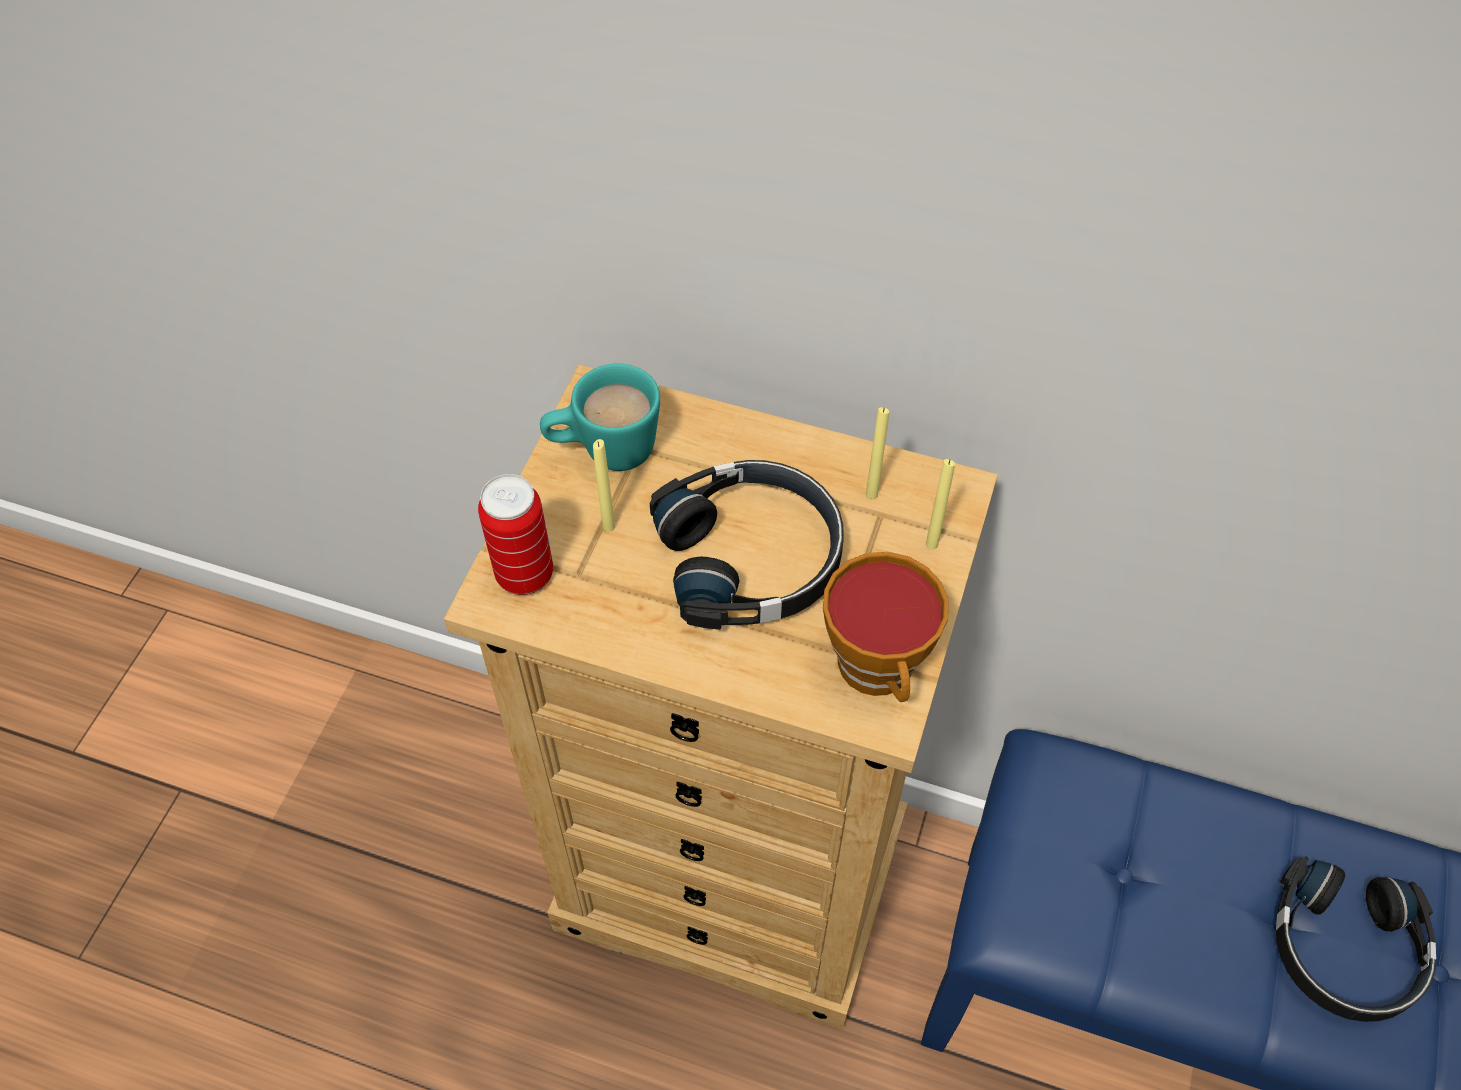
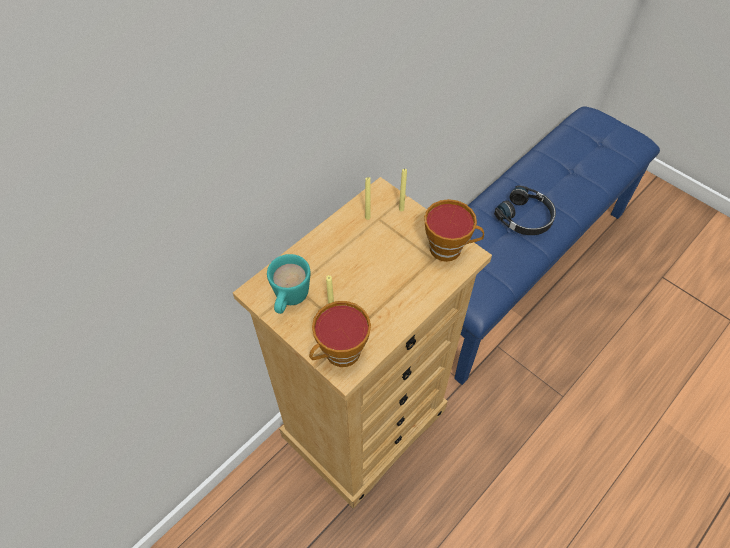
camera: 65 degrees left, 0 degrees up
can [478,474,553,595] -> cup [309,301,371,367]
black headphones [650,460,844,630] -> none

